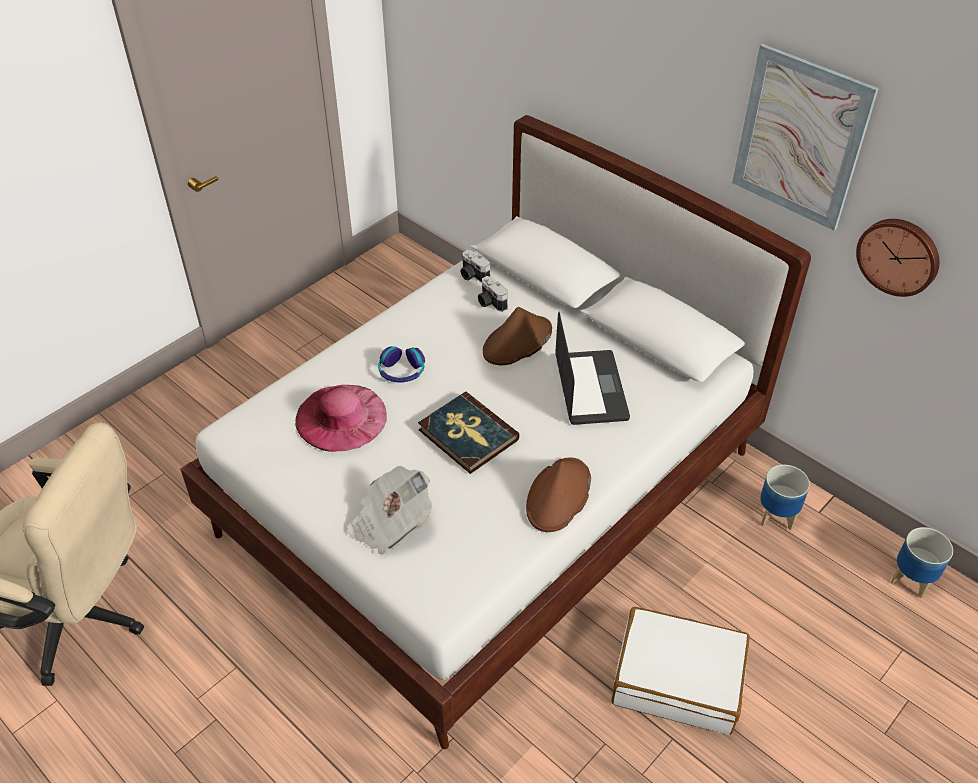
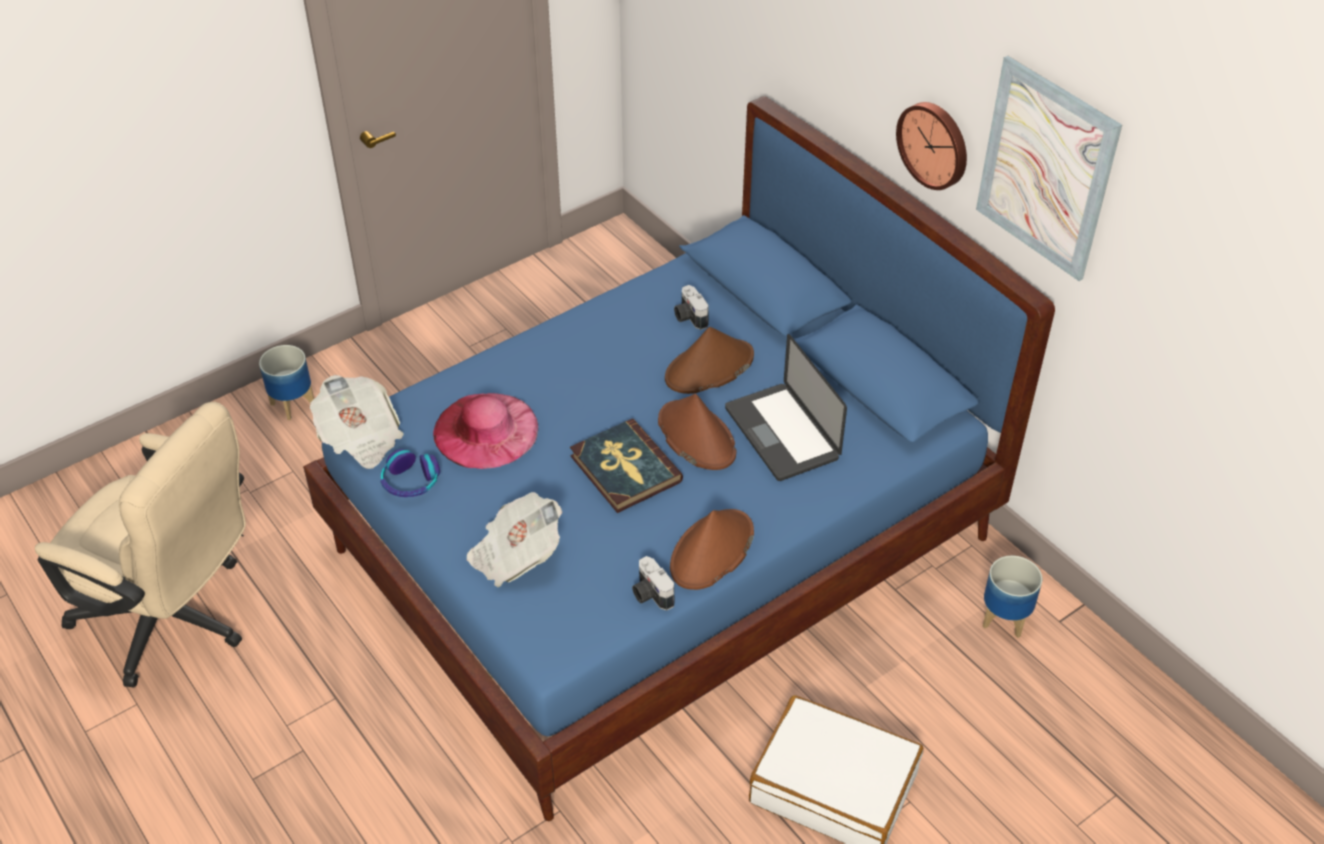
camera: 10 degrees right, 0 degrees up
white bed [180,115,811,749] -> blue bed [303,96,1055,821]
headphones [378,347,425,383] -> headphones moved to [381,449,440,497]
camera [460,250,490,283] -> camera moved to [632,556,674,611]
laptop [555,312,630,425] -> laptop turned 150 degrees clockwise [725,334,847,481]
wall clock [856,219,939,297] -> wall clock moved to [896,102,967,190]
planter [891,527,953,599] -> planter moved to [259,345,314,420]
none -> newspaper [310,375,404,469]
none -> brown hat [658,394,736,470]

